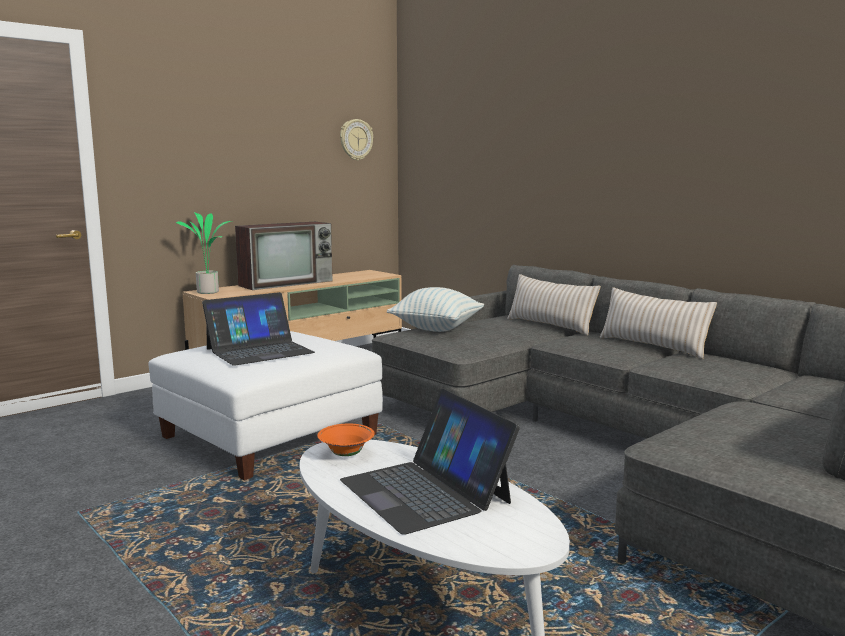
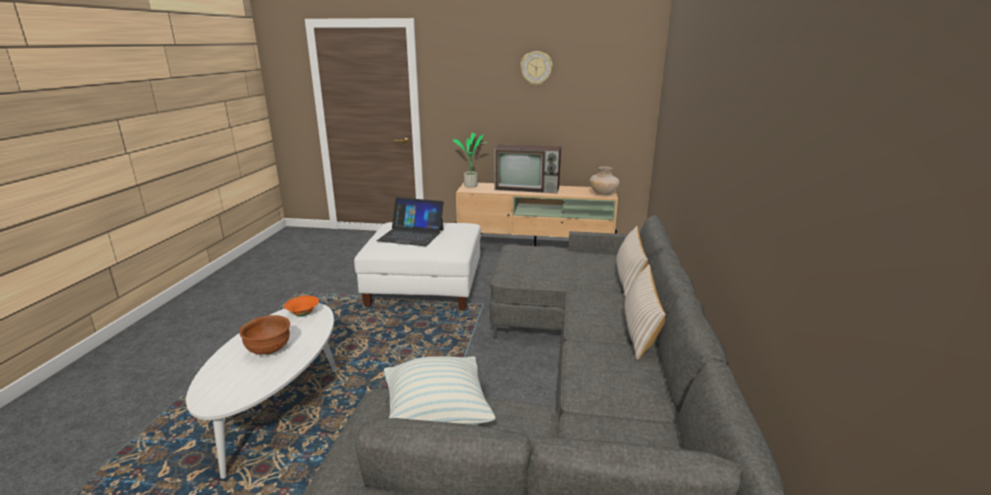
camera: 50 degrees right, 10 degrees up
wall clock [340,119,373,161] -> wall clock moved to [520,51,553,85]
laptop [340,389,520,535] -> brown bowl [239,315,290,355]
pillow [387,287,484,332] -> pillow moved to [384,356,496,425]
none -> beige vase [590,167,620,195]

